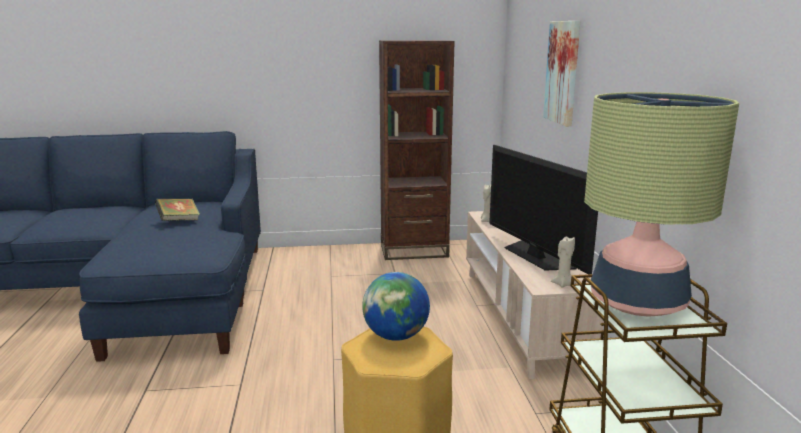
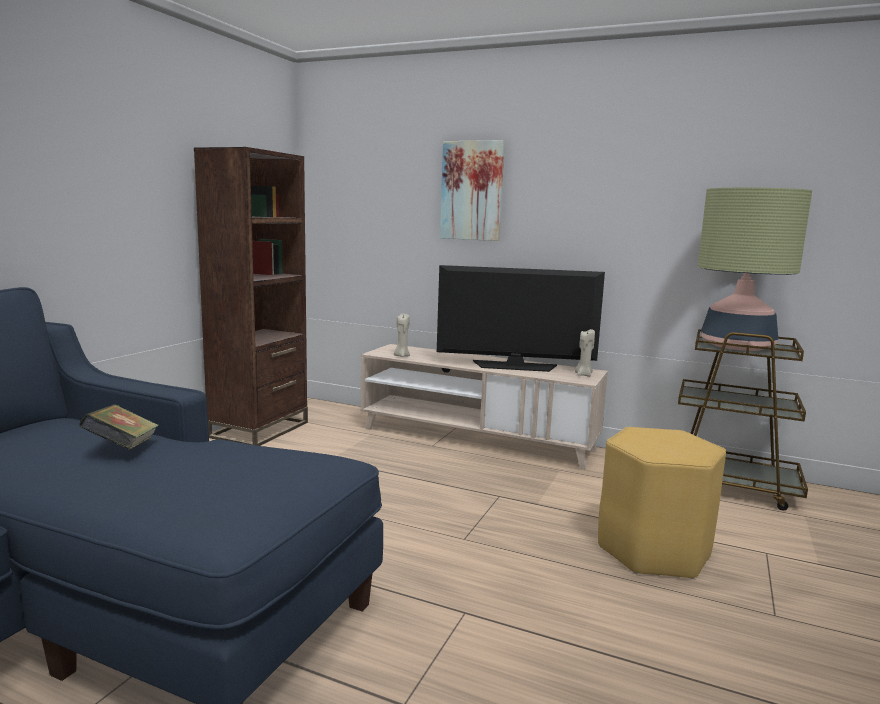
camera: 60 degrees left, 5 degrees down
globe [362,272,430,341] -> none

